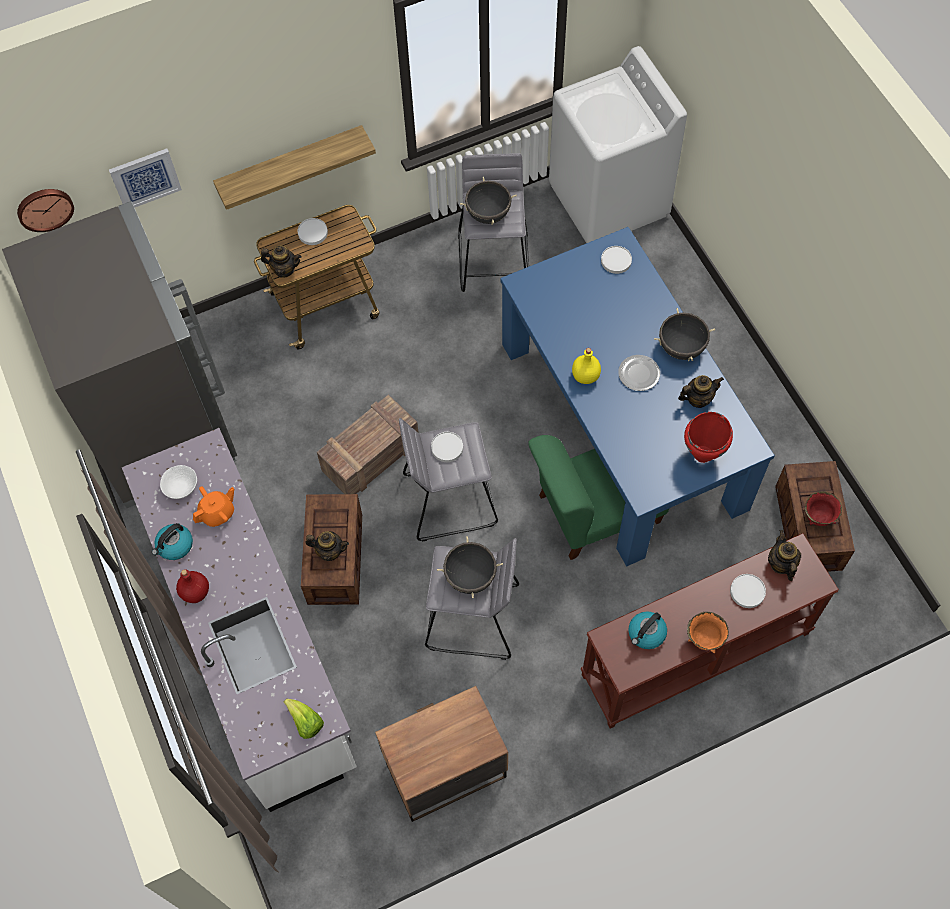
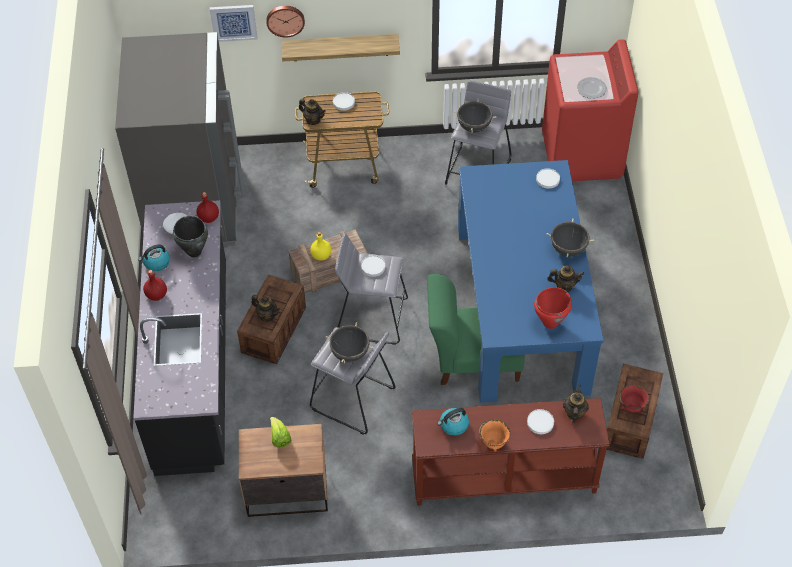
camera: 20 degrees right, 10 degrees down
wall clock [17,189,74,232] -> wall clock moved to [267,6,305,37]
white counter [122,428,357,812] -> black counter [133,200,226,476]
orange teapot [193,486,234,527] -> black cooking pot [173,216,208,257]
lettuce [284,699,324,739] -> lettuce moved to [270,417,292,448]
white washing machine [549,46,687,243] -> red washing machine [542,39,639,181]
yellow bottle [572,348,601,384] -> yellow bottle moved to [310,232,331,260]
plate [618,355,660,391] -> plate moved to [577,77,607,99]
none -> red bottle [196,192,219,223]

